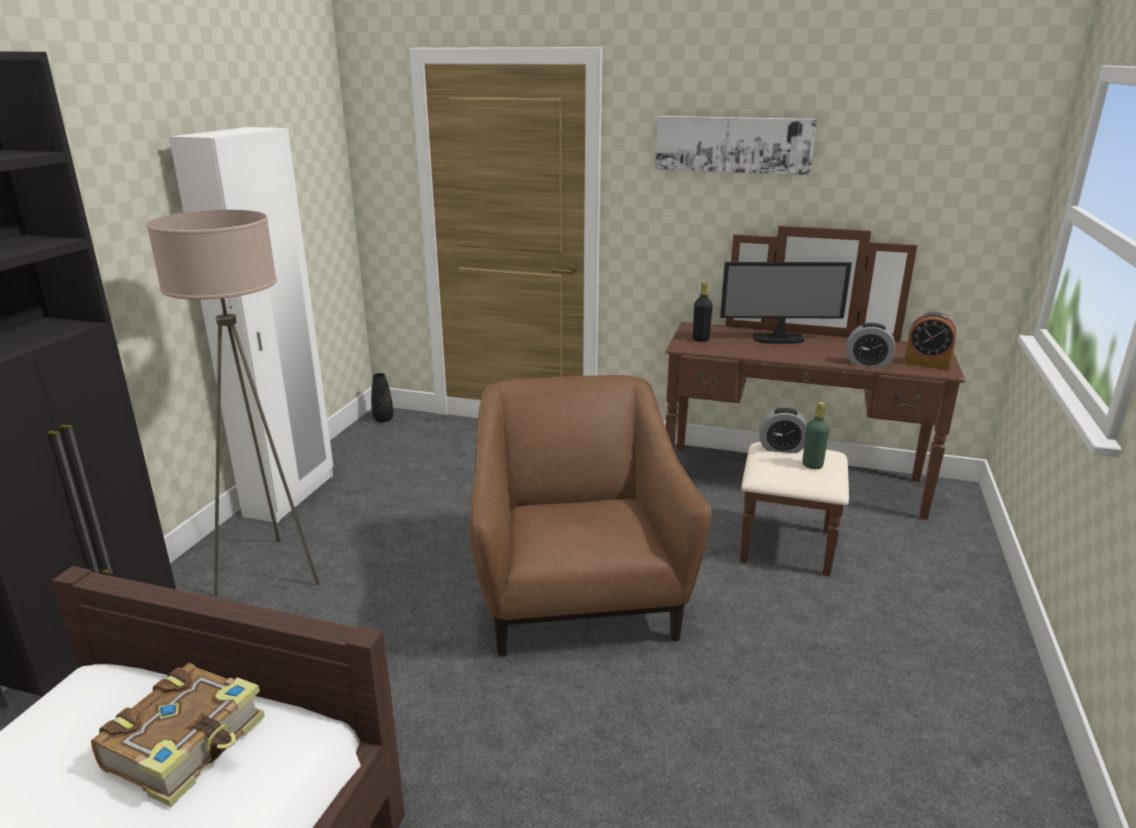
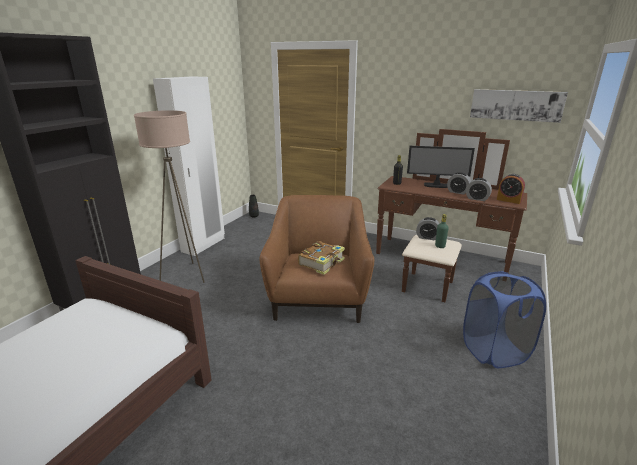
camera: 10 degrees right, 0 degrees up
book [91,663,265,807] -> book moved to [298,241,345,275]
picture [655,116,817,175] -> picture moved to [470,89,568,123]
none -> alarm clock [447,172,471,195]
none -> blue laundry basket [463,271,546,368]

